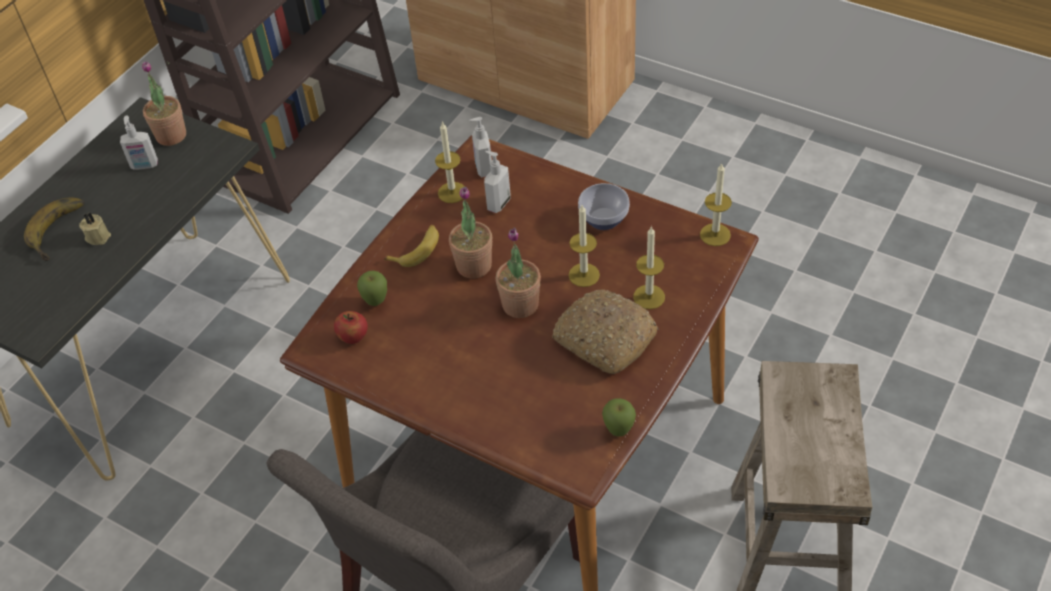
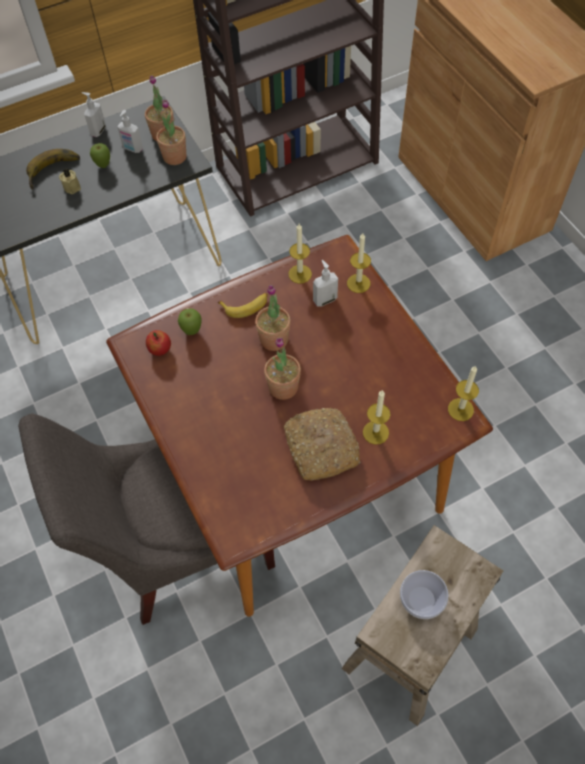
camera: 30 degrees right, 10 degrees up
soap dispenser [469,117,492,178] -> soap dispenser moved to [82,92,106,137]
candle [569,205,600,287] -> candle moved to [347,233,371,293]
bowl [578,183,630,230] -> bowl moved to [400,570,448,619]
apple [602,398,636,437] -> apple moved to [90,143,110,168]
none -> potted plant [156,99,186,165]

